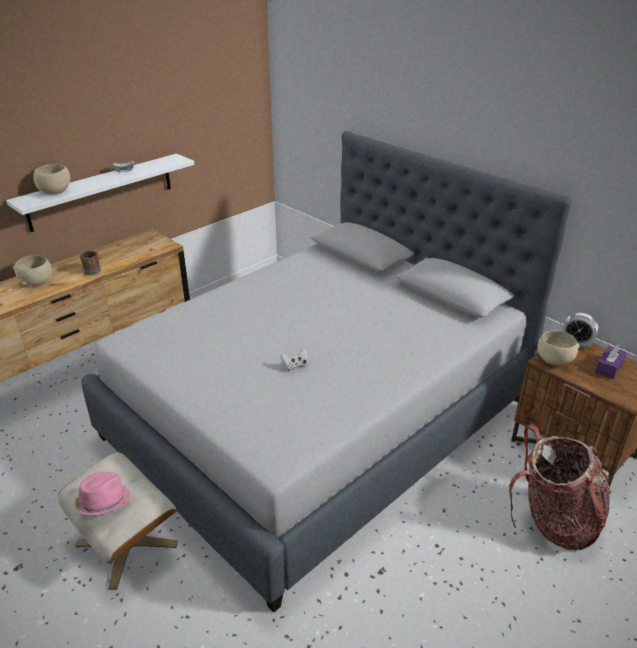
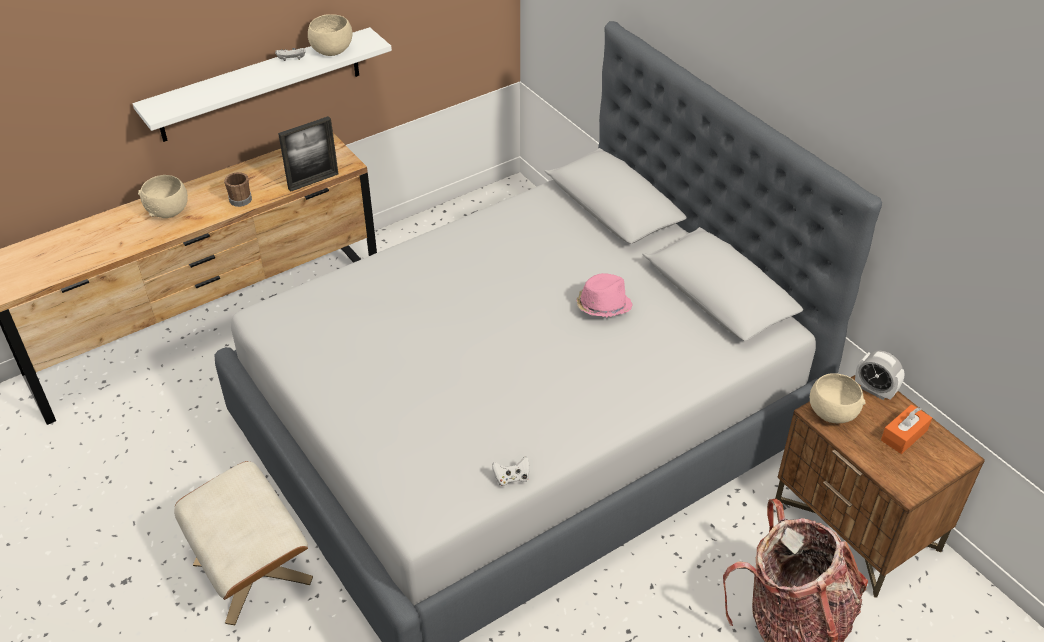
camera: 10 degrees right, 10 degrees up
beige bowl [33,164,71,195] -> beige bowl moved to [308,14,353,56]
pink hat [75,472,131,515] -> pink hat moved to [576,273,633,317]
white game controller [281,349,307,371] -> white game controller moved to [492,456,530,486]
purple tissue box [595,344,627,379] -> orange tissue box [881,404,932,454]
none -> picture frame [278,116,338,192]

